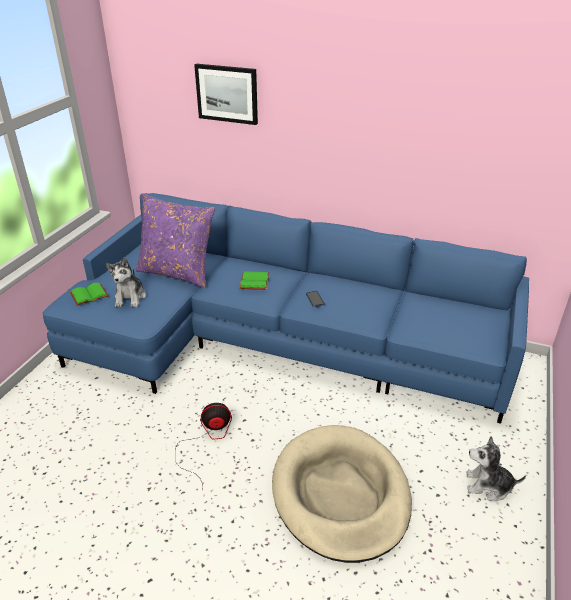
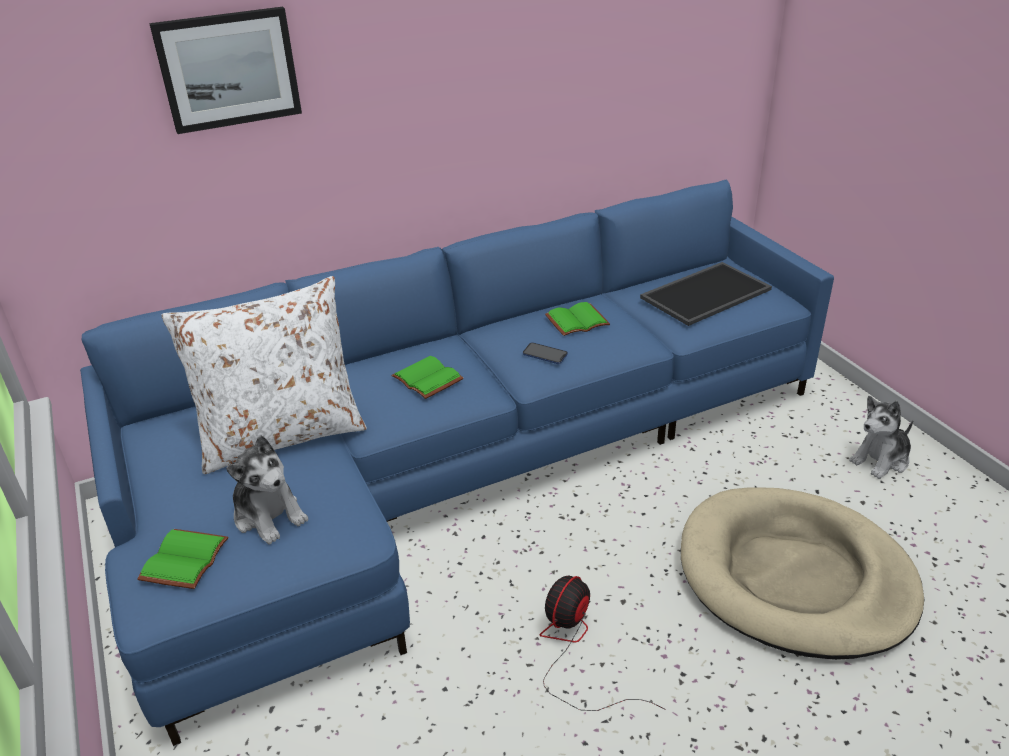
camera: 45 degrees left, 0 degrees up
purple pillow [135,194,215,288] -> white pillow [161,276,367,474]
none -> green book [545,302,610,336]
none -> tray [640,262,772,326]

